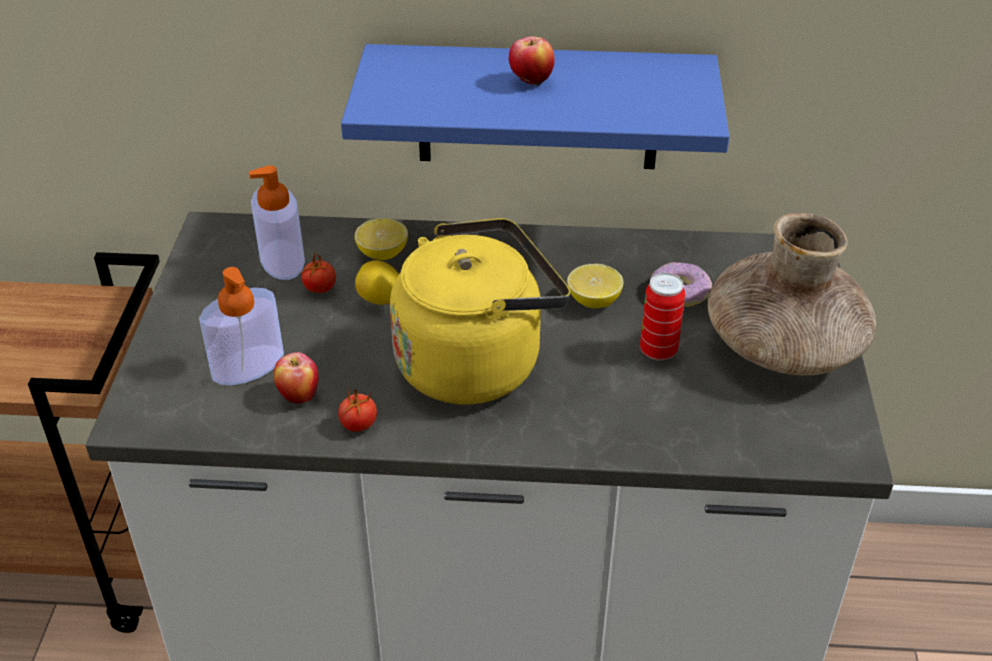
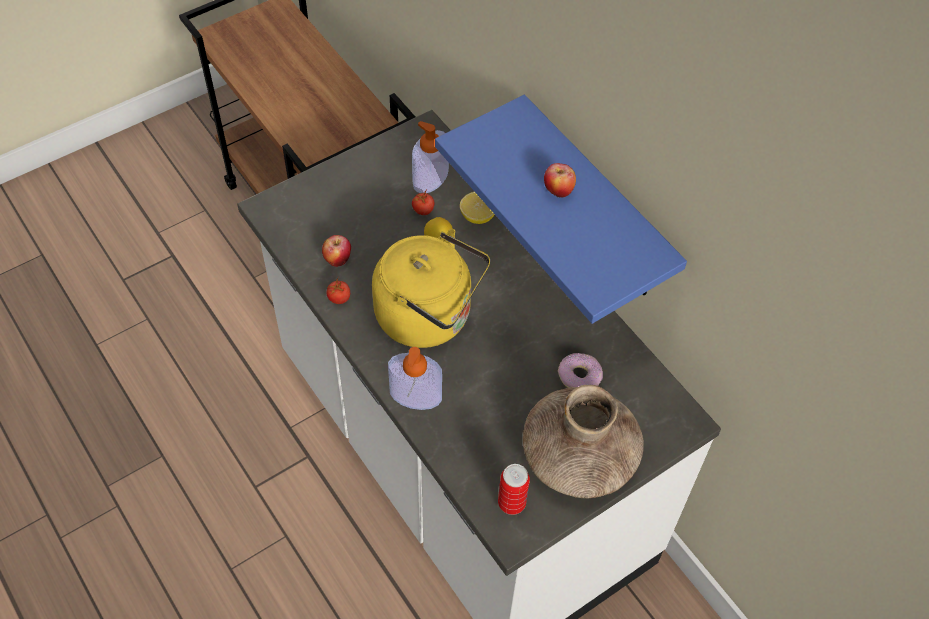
camera: 50 degrees right, 15 degrees up
soap dispenser [199,267,284,385] -> soap dispenser moved to [388,347,442,410]
lemon [567,264,623,308] -> none
can [640,273,685,361] -> can moved to [498,464,530,515]

